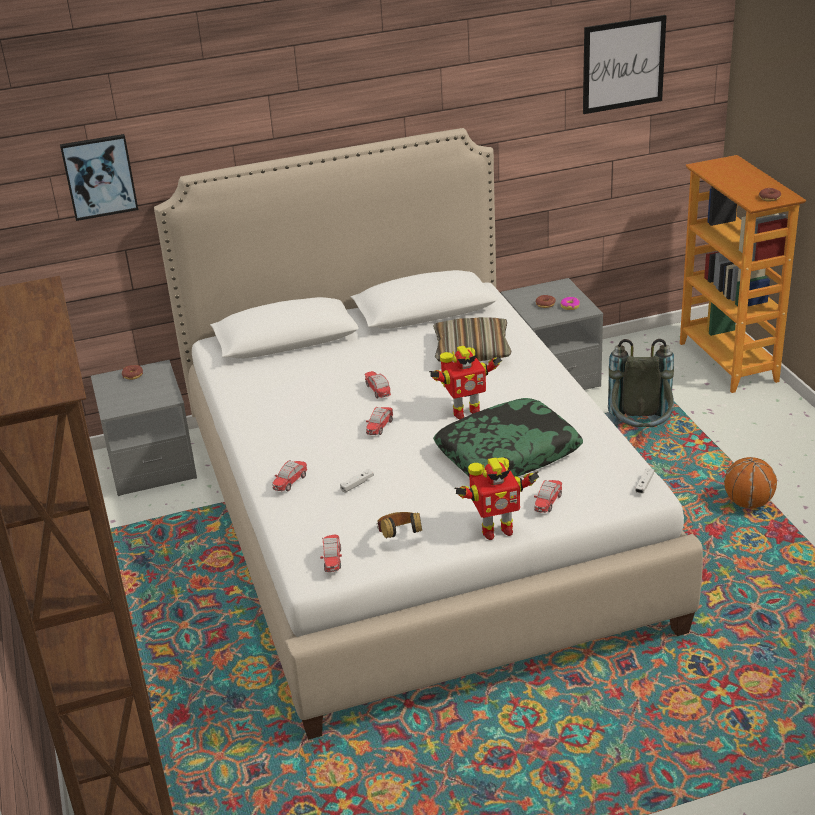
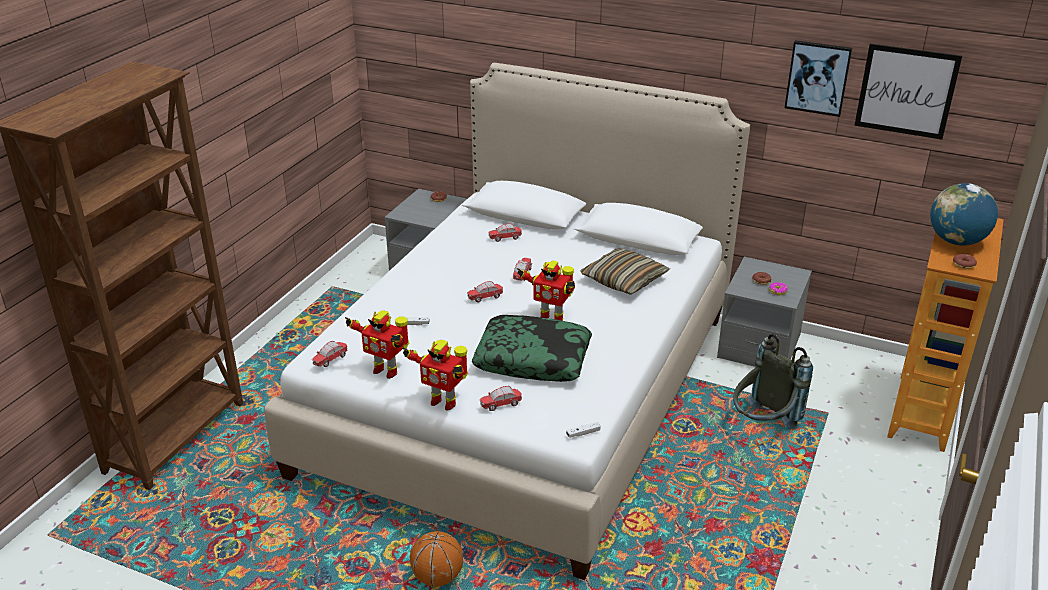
camera: 40 degrees right, 0 degrees up
picture [60,134,138,221] -> picture moved to [785,40,852,117]
toy car [272,460,307,491] -> toy car moved to [488,224,522,242]
headphones [377,512,422,538] -> toy robot [345,310,409,379]
basketball [724,457,777,508] -> basketball moved to [410,531,463,587]
none -> globe [930,183,998,246]

